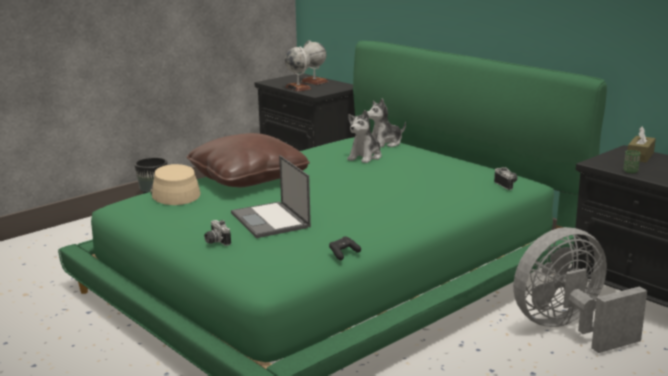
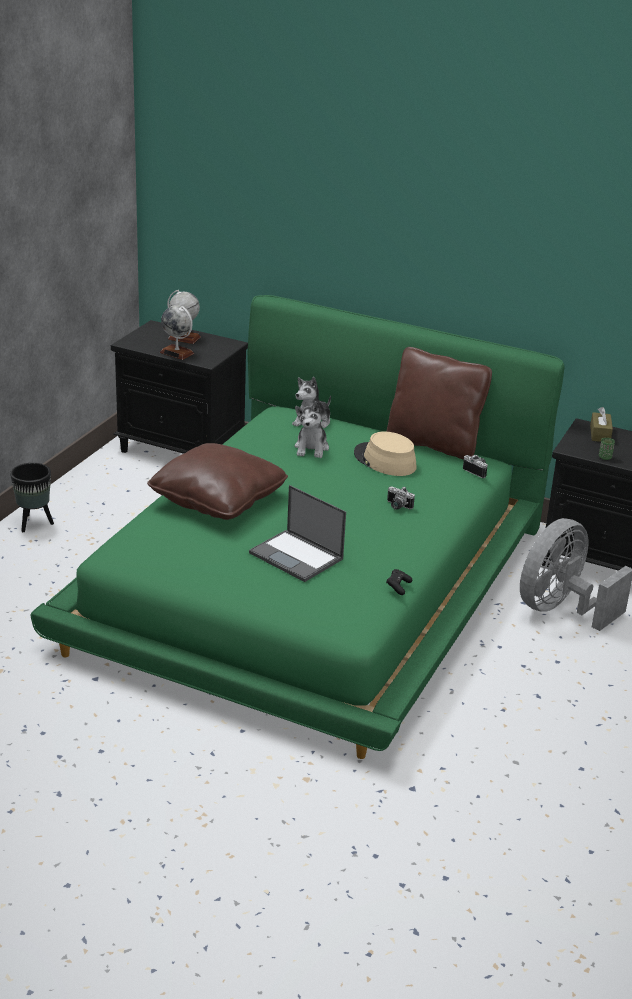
camera: 25 degrees left, 10 degrees up
beige hat [150,164,200,205] -> beige hat moved to [354,432,417,476]
camera [204,220,231,246] -> camera moved to [387,486,415,510]
none -> brown pillow [386,347,492,460]

